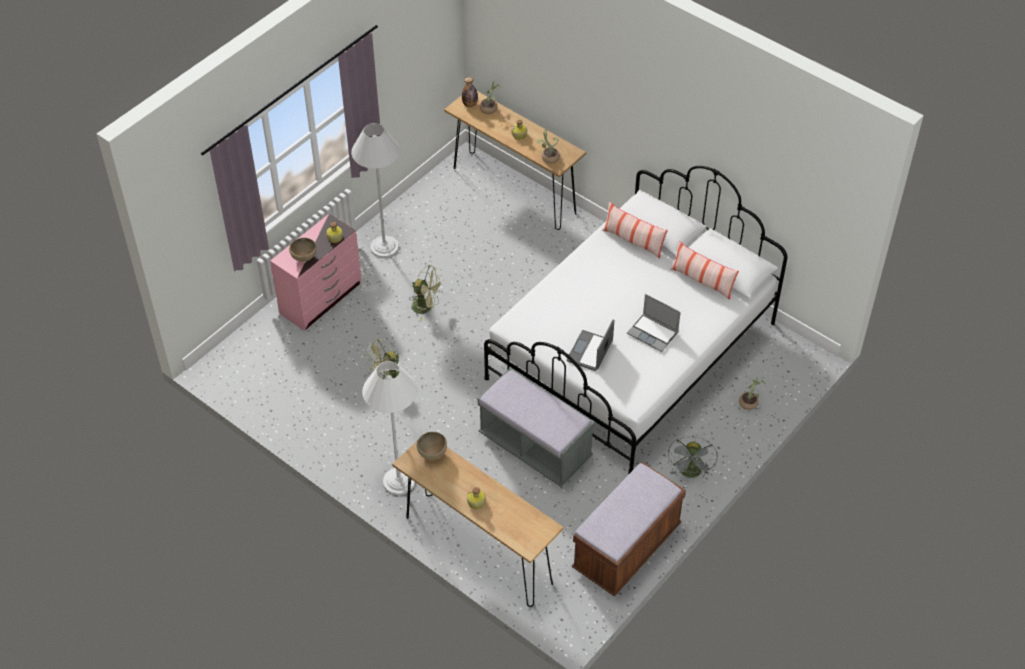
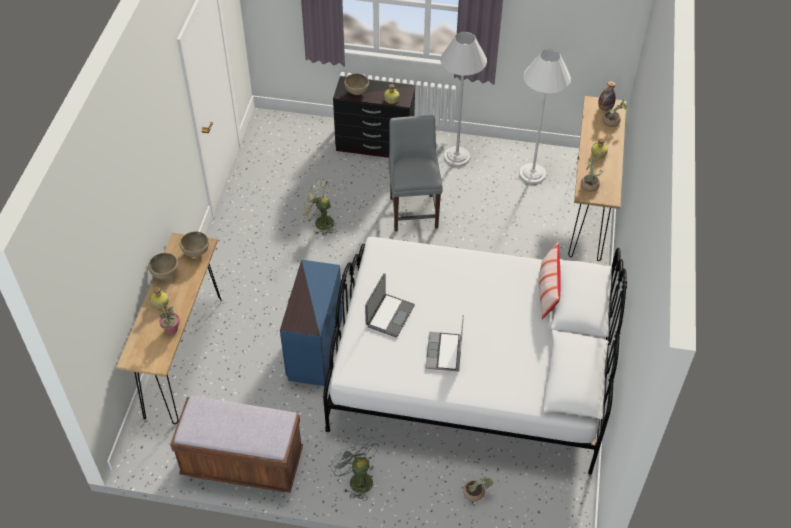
camera: 60 degrees right, 0 degrees up
pink dresser [270,213,362,331] -> black dresser [333,76,415,158]
white floor lamp [362,361,418,495] -> white floor lamp moved to [519,49,571,184]
green fan [412,265,443,321] -> grey chair [389,115,443,231]
grey bench [478,367,595,487] -> blue dresser [280,260,343,386]
laptop [567,320,614,371] -> laptop turned 120 degrees clockwise [365,273,415,337]
grey fan [668,437,718,478] -> grey fan turned 75 degrees clockwise [330,437,379,501]
pillow [670,241,739,300] -> none
none -> brown bowl [148,253,178,279]
none -> potted plant [159,303,180,334]

